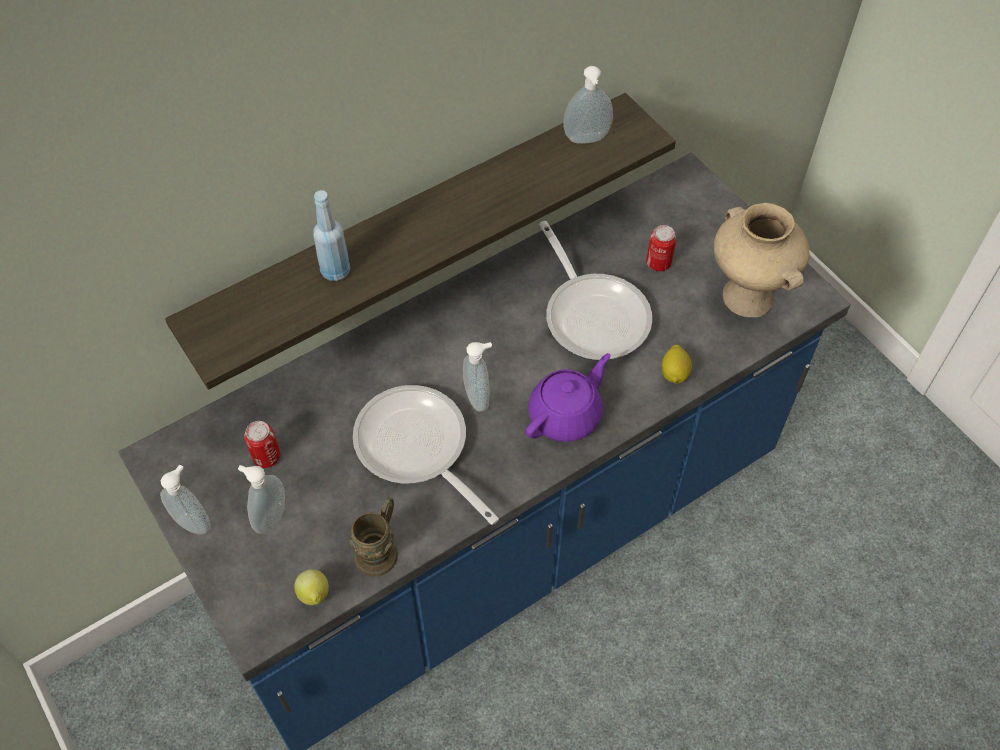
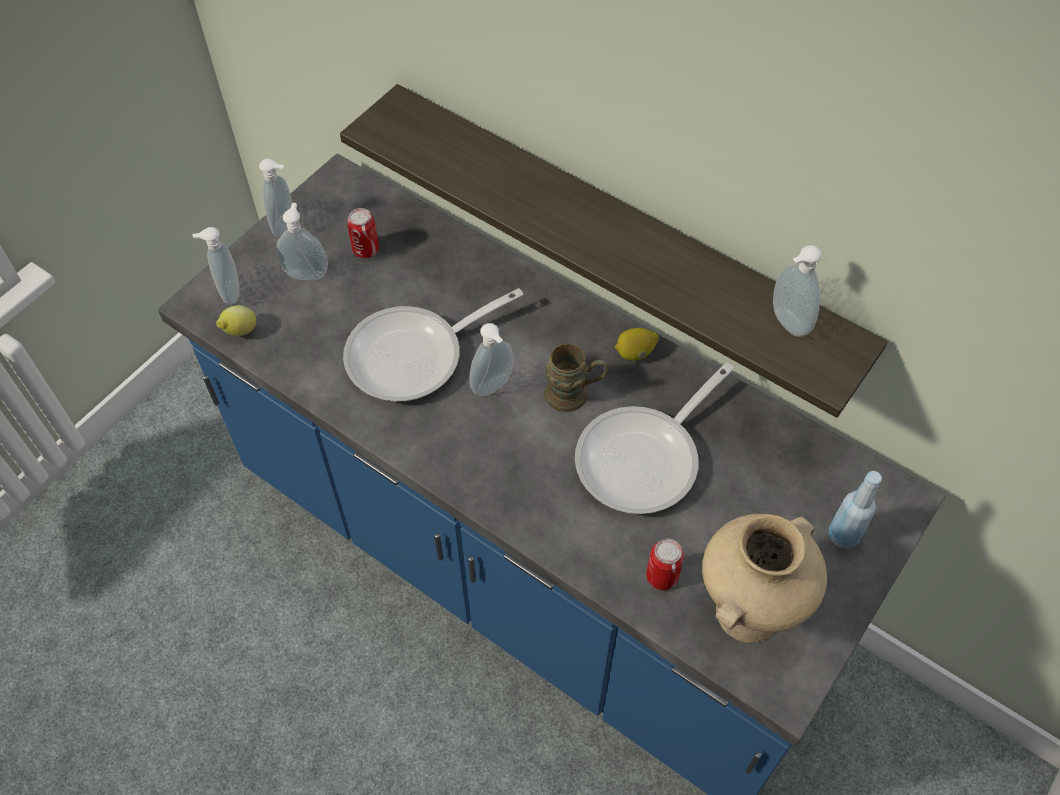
camera: 70 degrees right, 0 degrees up
blue bottle [313,190,350,281] -> blue bottle moved to [829,471,882,549]
brown mug [350,497,398,577] -> brown mug moved to [544,343,608,412]
frying pan [353,385,499,525] -> frying pan turned 150 degrees counterclockwise [343,288,523,401]
purple teapot [526,353,611,442] -> none
can [646,225,676,271] -> can moved to [646,539,684,590]
lemon [661,345,692,384] -> lemon moved to [615,328,659,361]
none -> soap dispenser [192,227,239,305]

